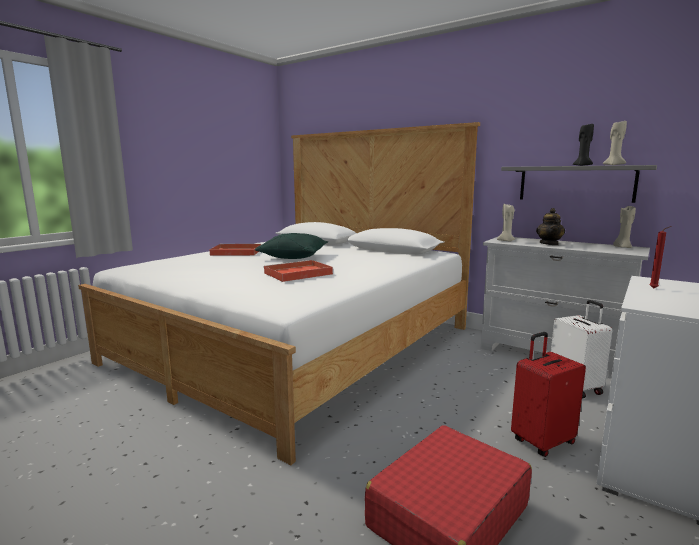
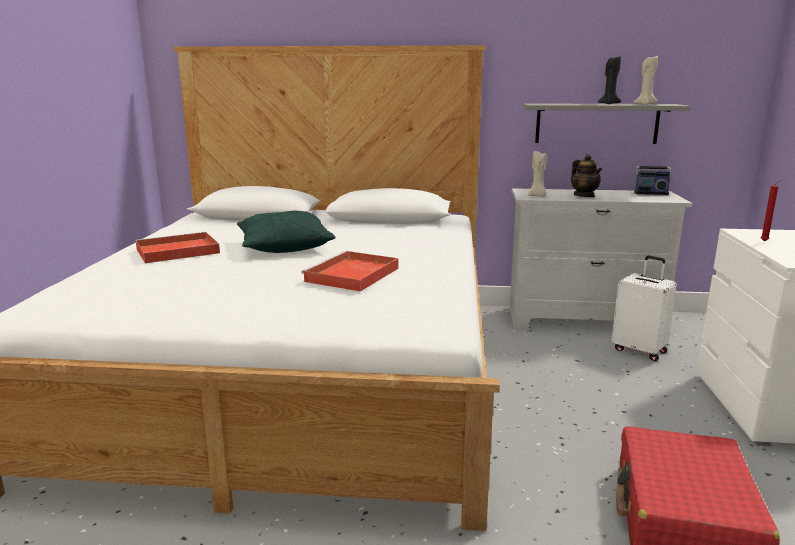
camera: 30 degrees left, 5 degrees up
red suitcase [511,332,586,457] -> none
beige candle [613,206,636,248] -> radio [634,153,672,195]

